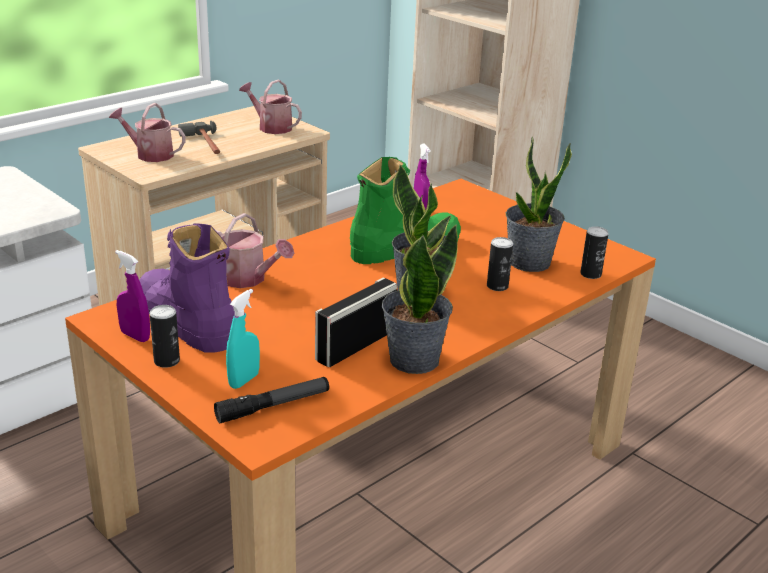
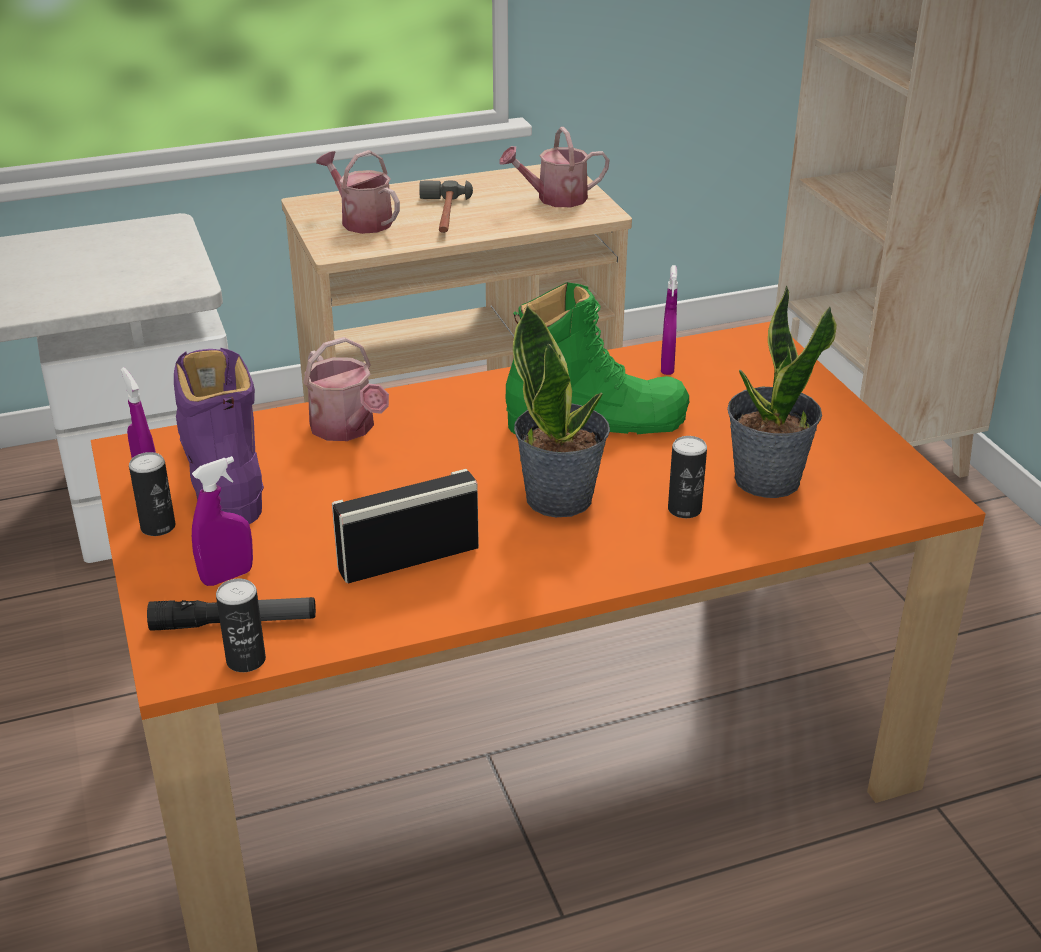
camera: 25 degrees right, 5 degrees up
turquoise spray bottle [226,289,260,389] -> purple spray bottle [192,456,253,586]
watering can [239,80,302,134] -> watering can turned 75 degrees counterclockwise [500,127,610,207]
potted plant [382,224,458,374] -> none
can [580,226,609,279] -> can moved to [216,579,266,672]

